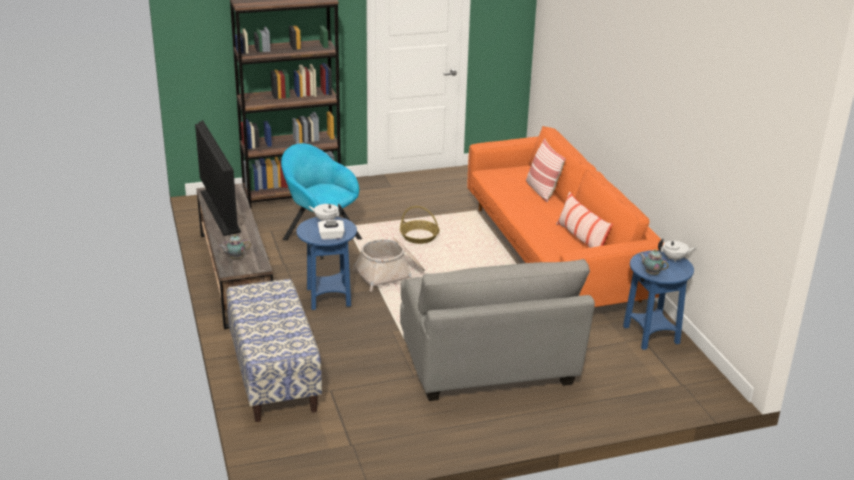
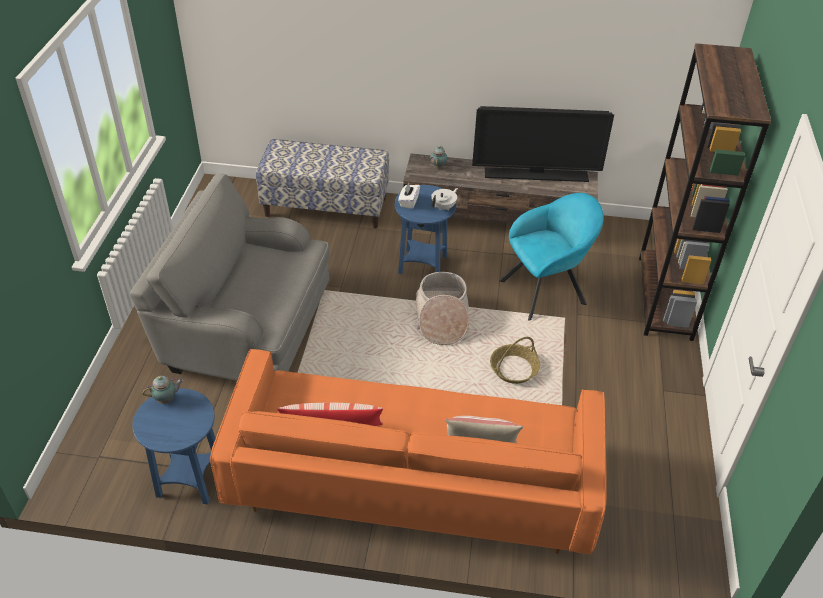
camera: 115 degrees right, 15 degrees up
white teapot [658,238,696,262] -> none

